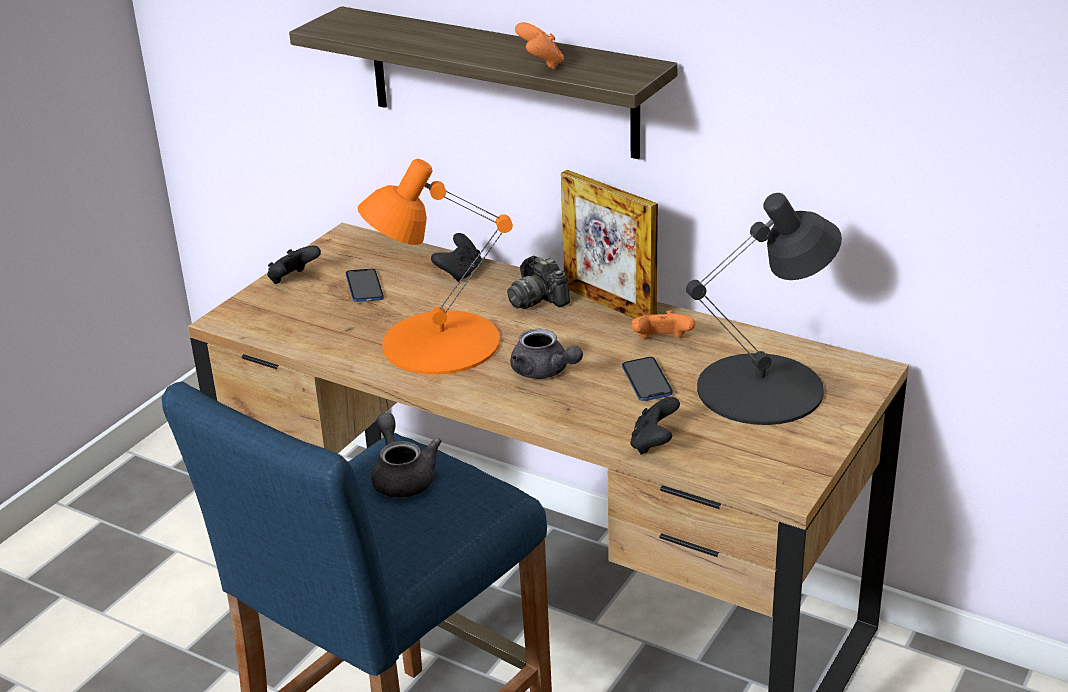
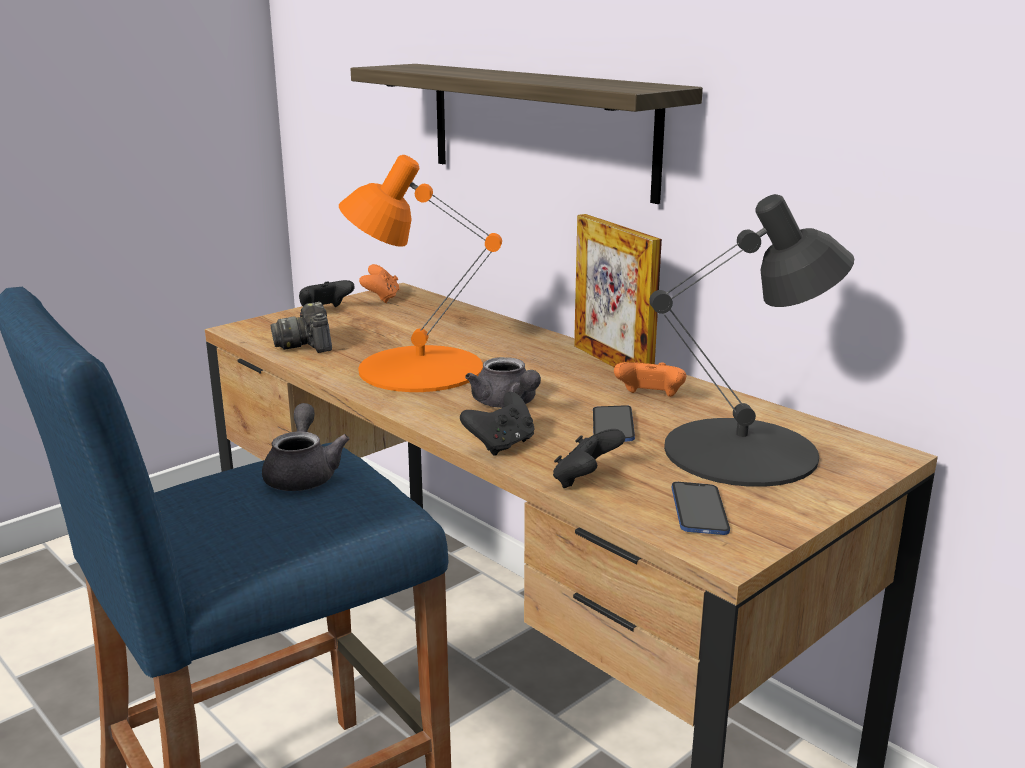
camera: 15 degrees right, 10 degrees down
phone [346,269,384,302] -> phone moved to [671,482,730,535]
black game controller [431,233,482,282] -> black game controller moved to [460,392,534,456]
camera [507,256,570,309] -> camera moved to [271,302,332,353]
orange game controller [515,22,564,70] -> orange game controller moved to [359,264,399,303]

